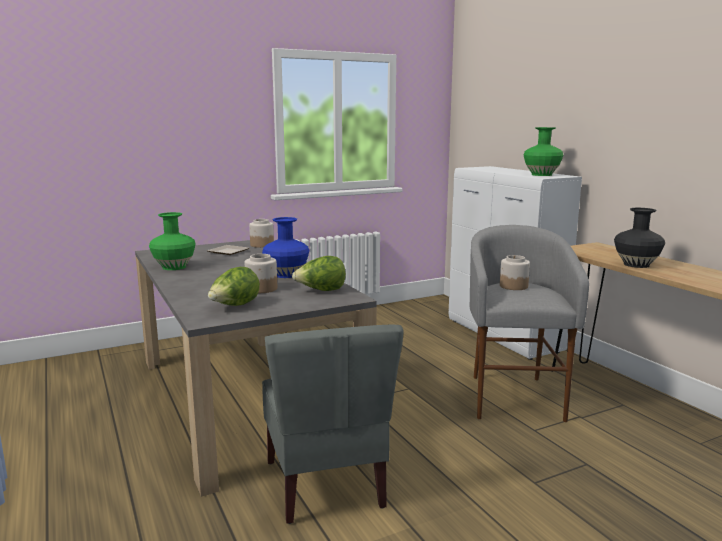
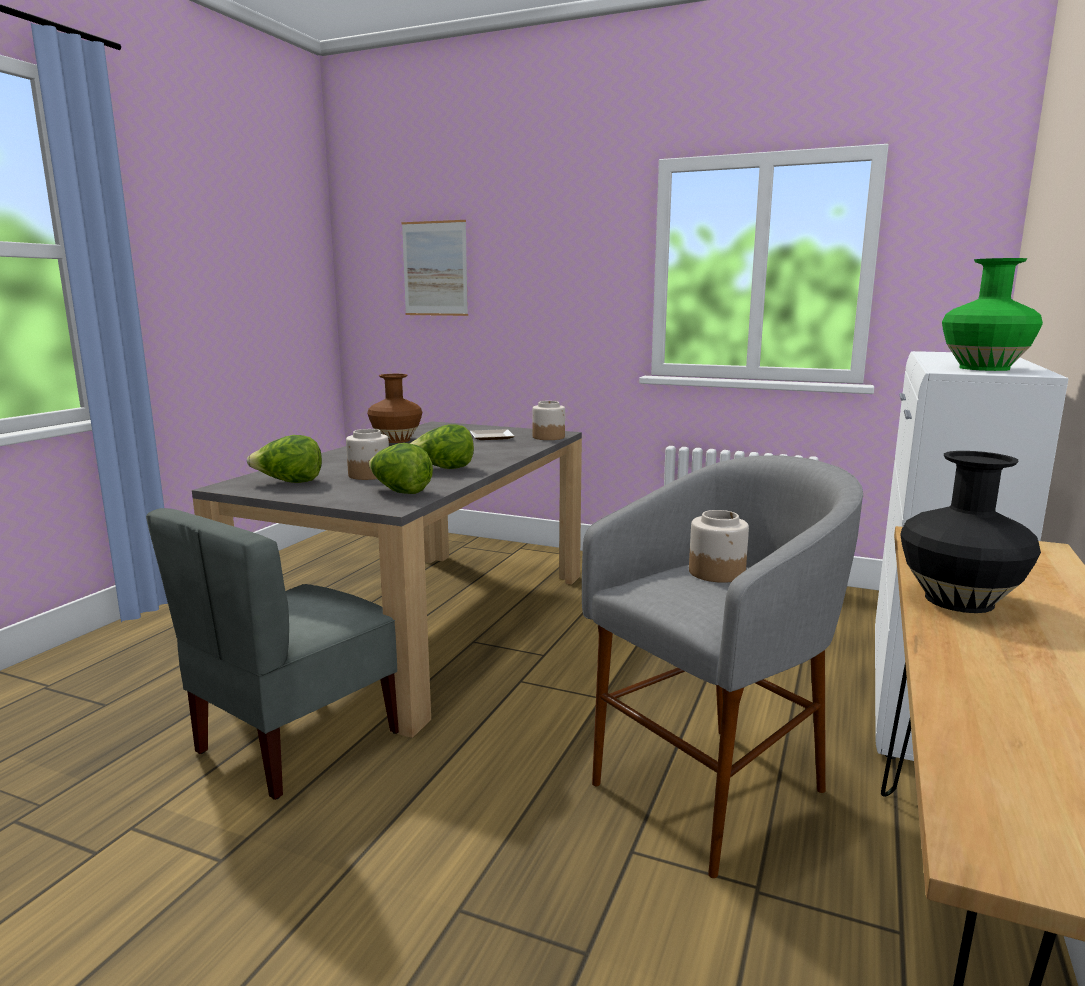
camera: 50 degrees right, 0 degrees up
green vase [149,212,196,270] -> brown vase [367,374,422,443]
blue vase [262,217,309,278] -> lettuce [409,424,474,469]
none -> picture [402,220,468,316]

